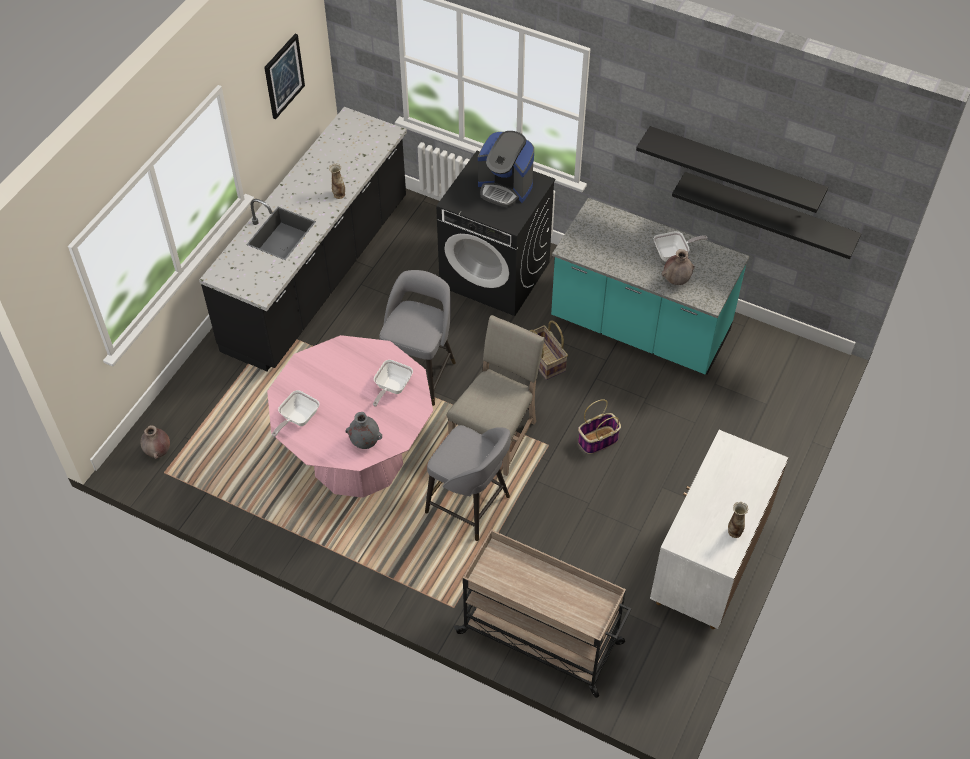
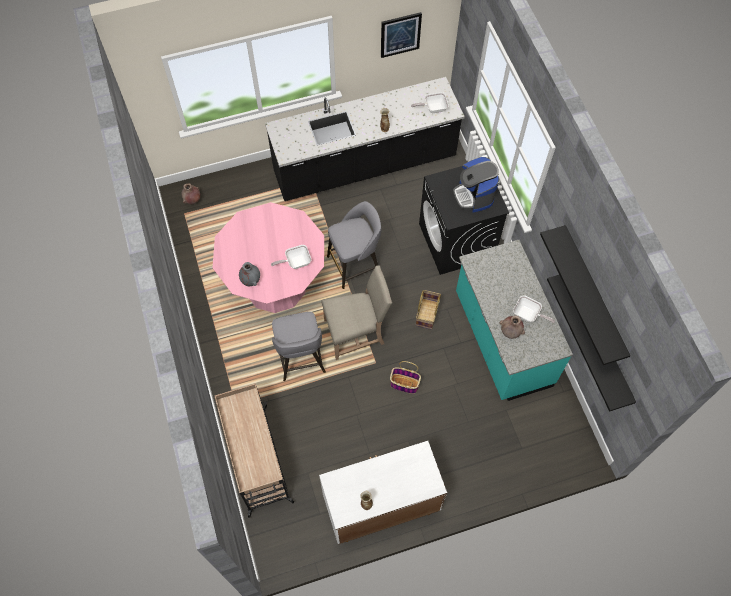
camera: 45 degrees right, 10 degrees up
frying pan [272,390,319,437] -> frying pan moved to [411,92,449,113]

